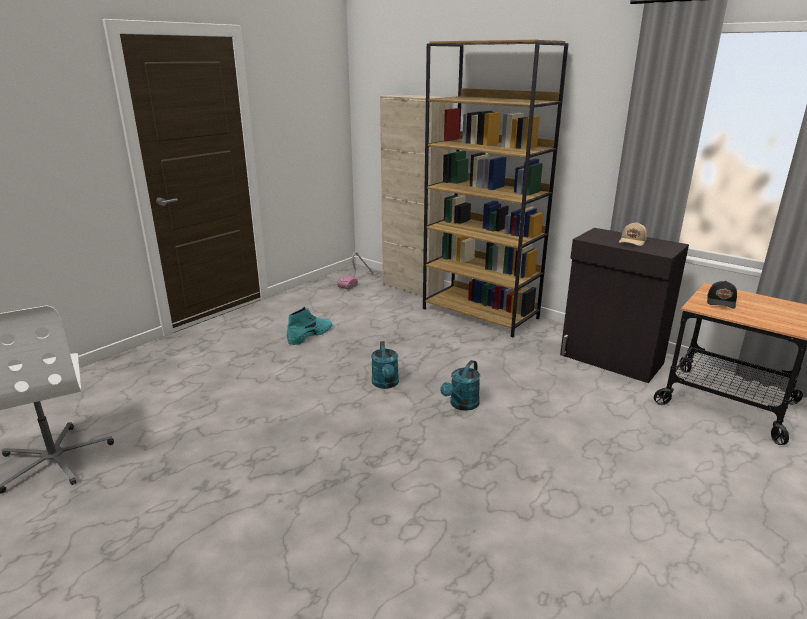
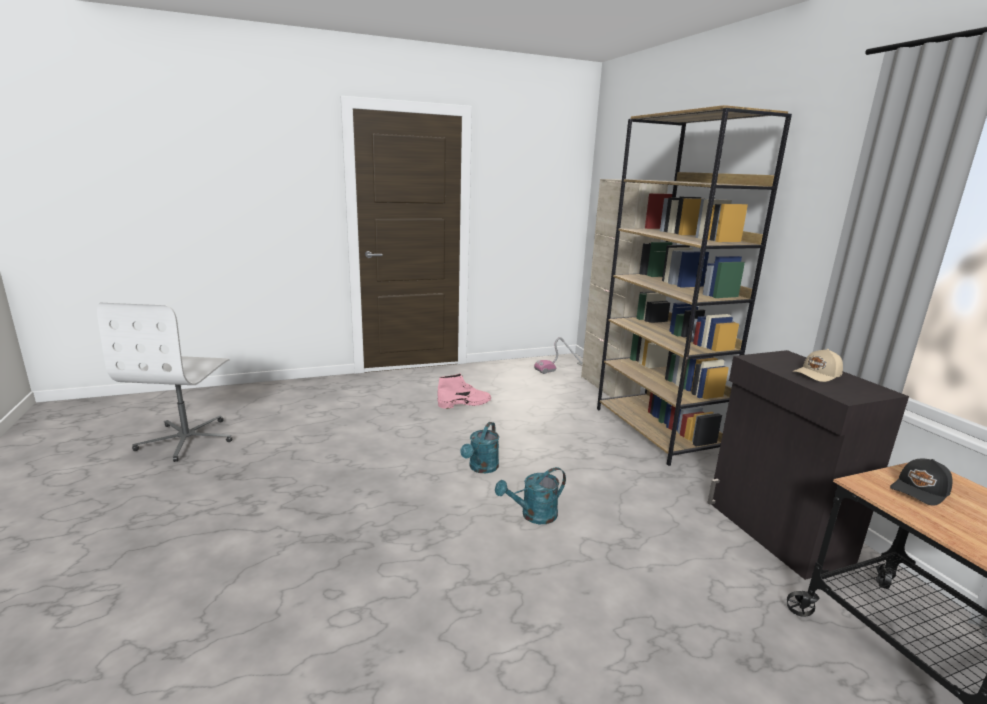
camera: 30 degrees right, 5 degrees down
turquoise boot [287,307,332,345] -> pink boot [437,373,491,409]

